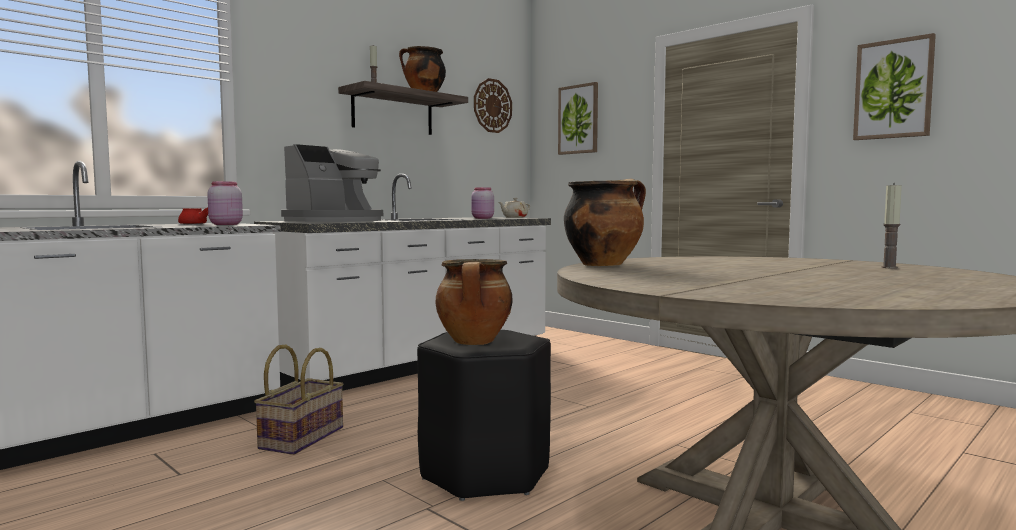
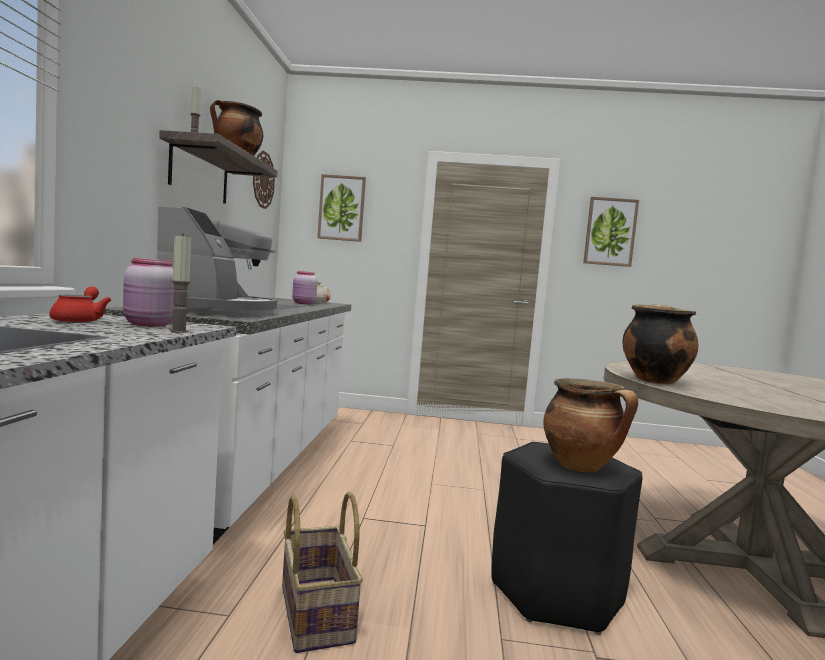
camera: 40 degrees left, 0 degrees up
candle [881,183,902,269] -> candle moved to [170,233,191,333]

